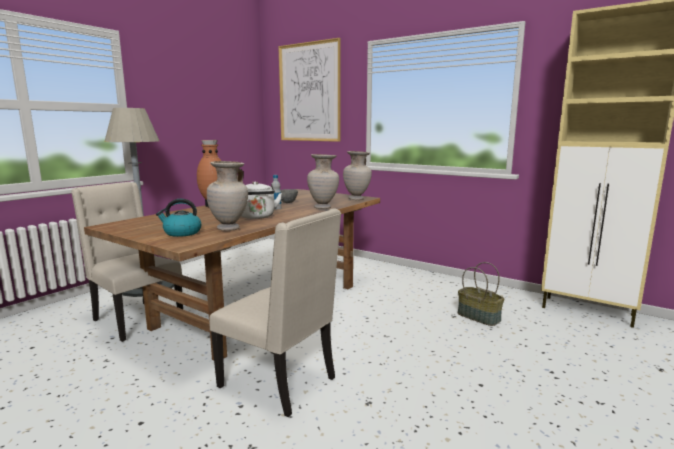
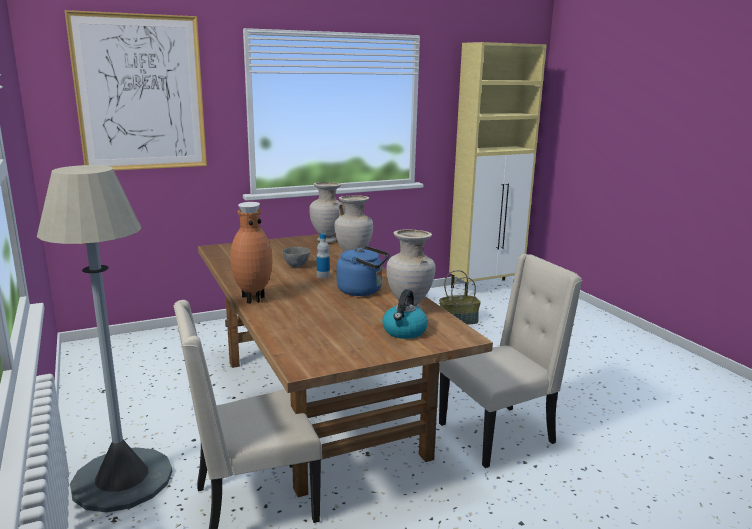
camera: 60 degrees left, 5 degrees up
white kettle [241,181,282,219] -> blue kettle [337,246,390,296]

